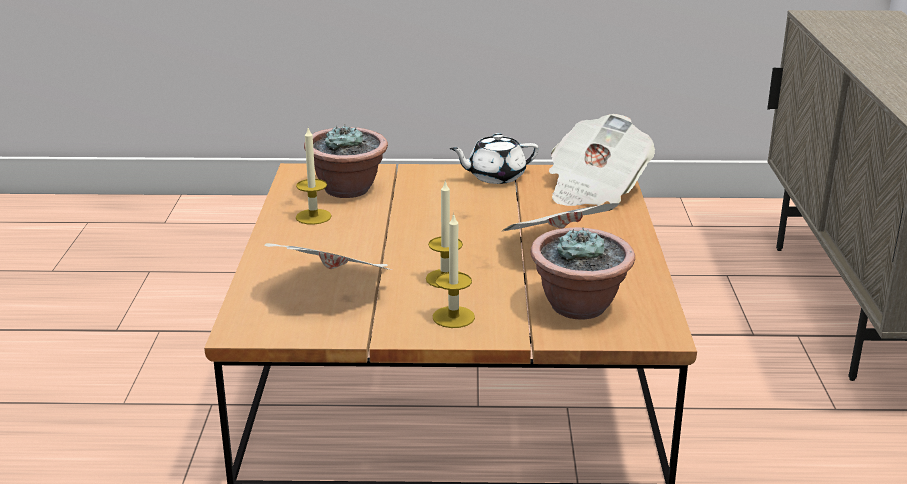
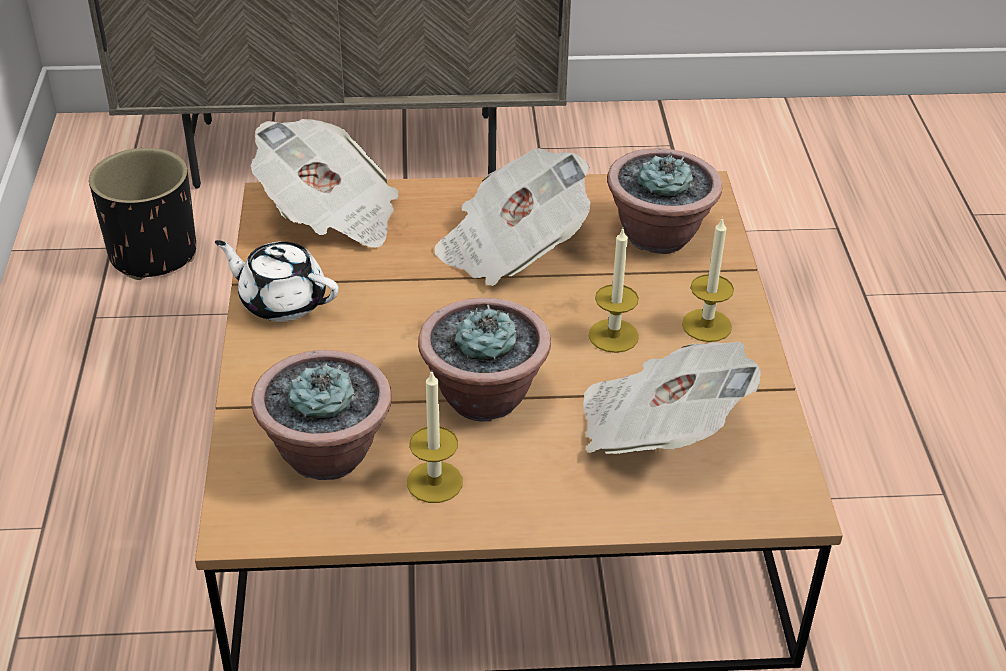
camera: 95 degrees left, 15 degrees up
white teapot [450,133,539,184] -> white teapot turned 135 degrees clockwise [215,240,339,322]
none -> black planter [89,148,196,280]
none -> potted plant [418,297,551,422]

